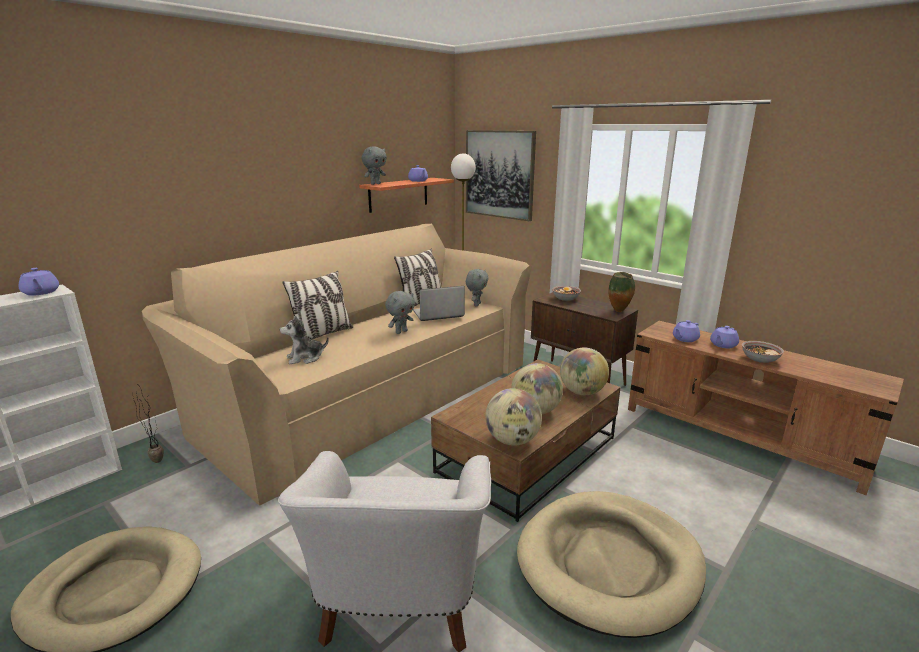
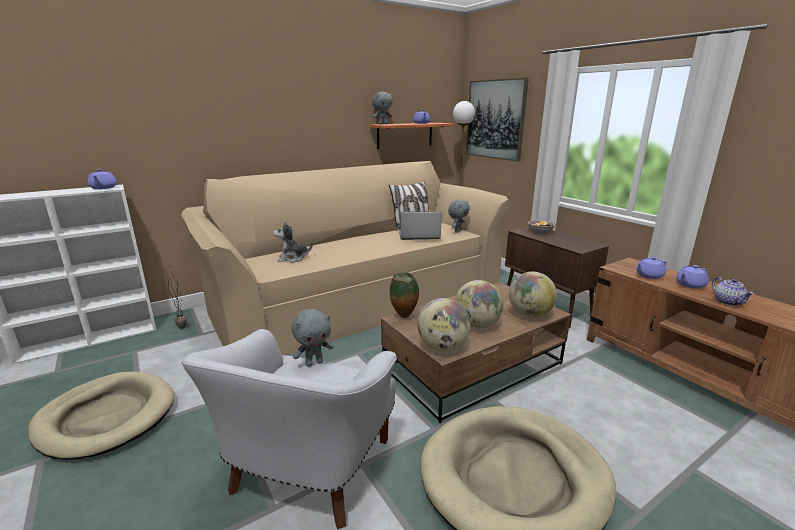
camera: 15 degrees right, 0 degrees up
pillow [282,271,353,339] -> none
grey plush toy [385,291,415,334] -> grey plush toy moved to [292,309,333,367]
vase [608,272,635,312] -> vase moved to [389,272,419,318]
bowl [742,341,784,363] -> teapot [712,277,754,306]

